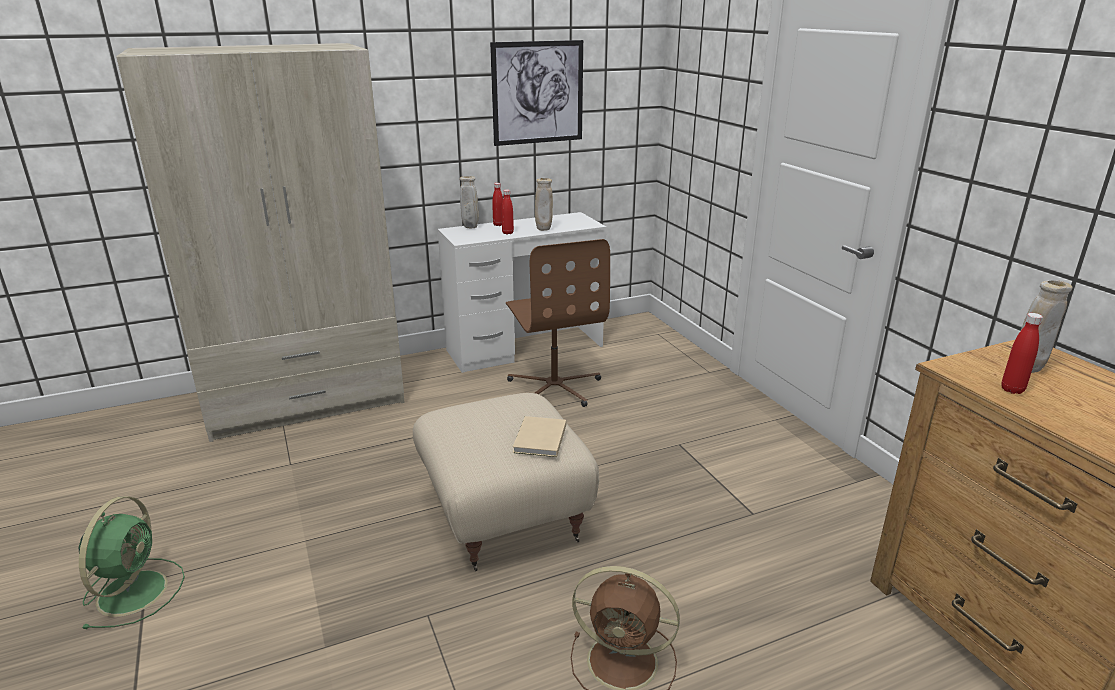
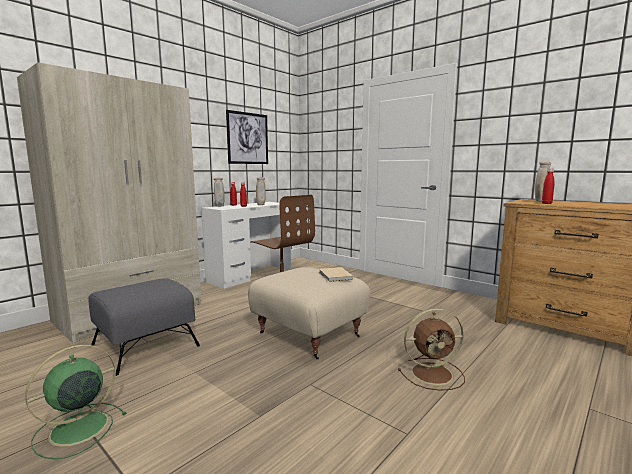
camera: 25 degrees left, 15 degrees down
green fan [79,496,185,629] -> green fan turned 120 degrees counterclockwise [25,345,127,459]
none -> grey ottoman [88,278,200,376]

